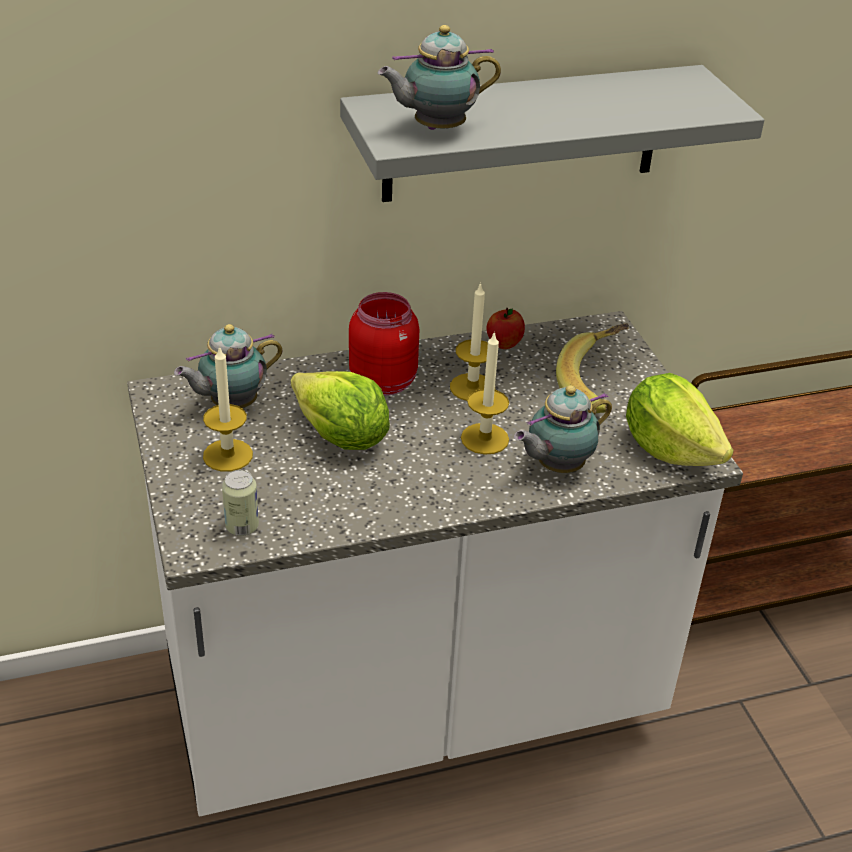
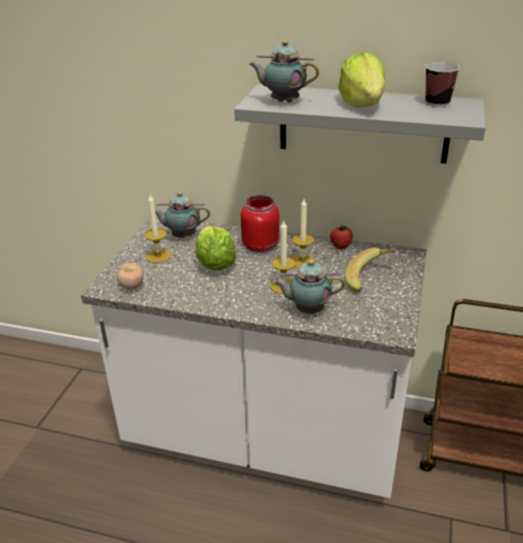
camera: 35 degrees right, 5 degrees down
can [222,470,259,536] -> tomato [117,263,144,290]
lettuce [626,373,734,466] -> lettuce moved to [338,52,385,108]
none -> cup [425,62,460,107]

